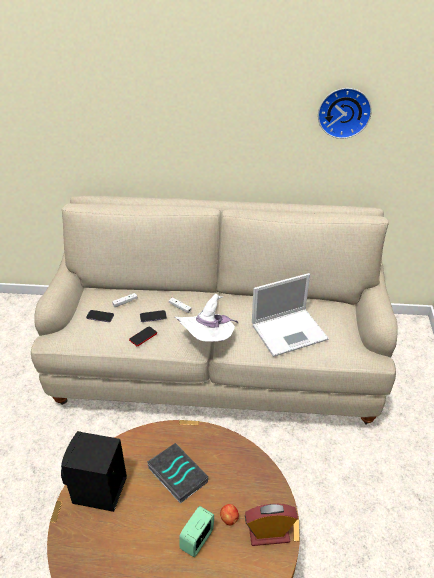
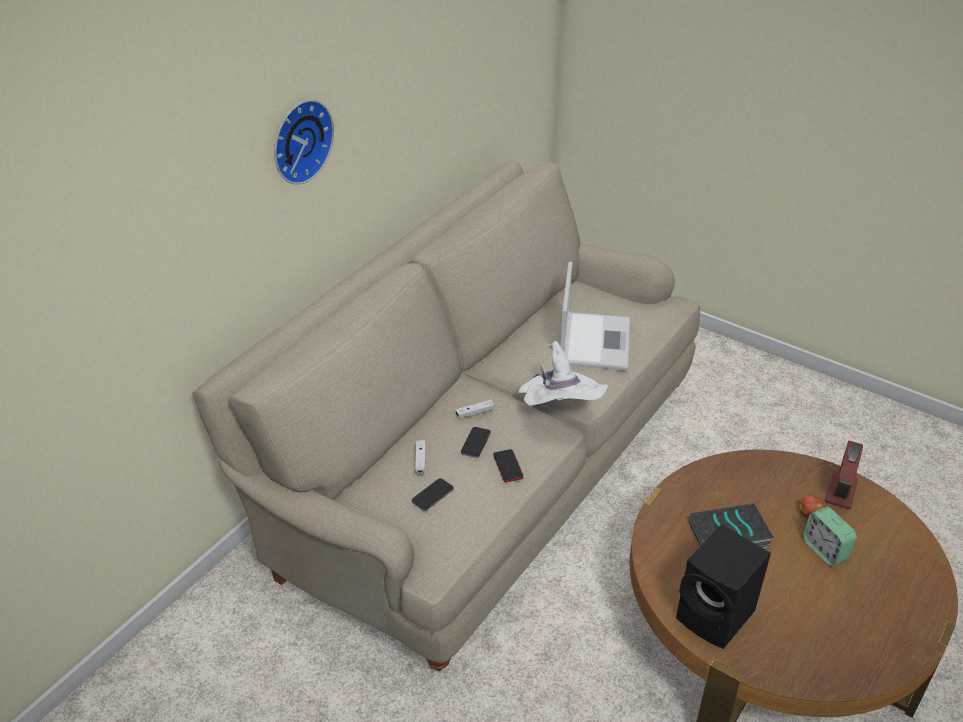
camera: 60 degrees left, 0 degrees up
wall clock [318,88,372,139] -> wall clock moved to [274,100,334,185]

